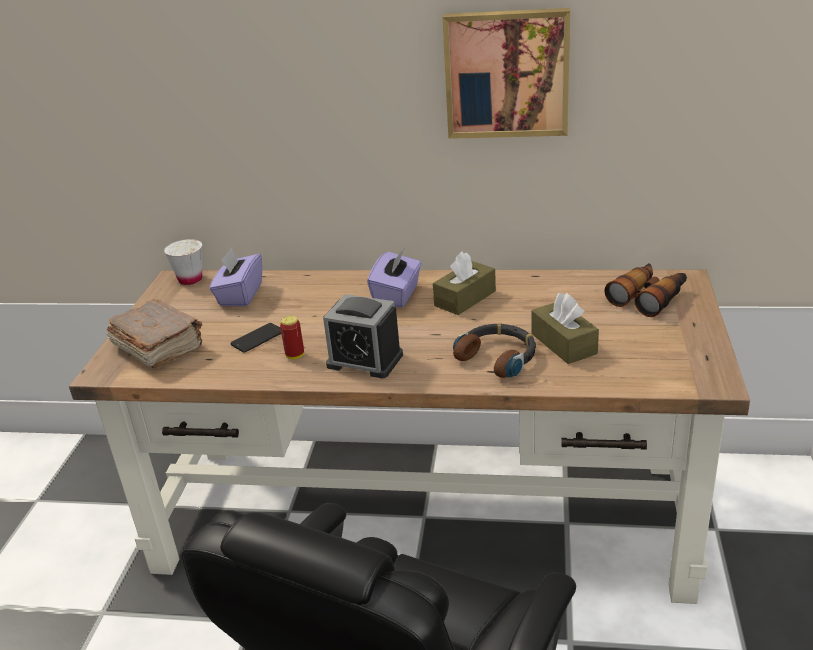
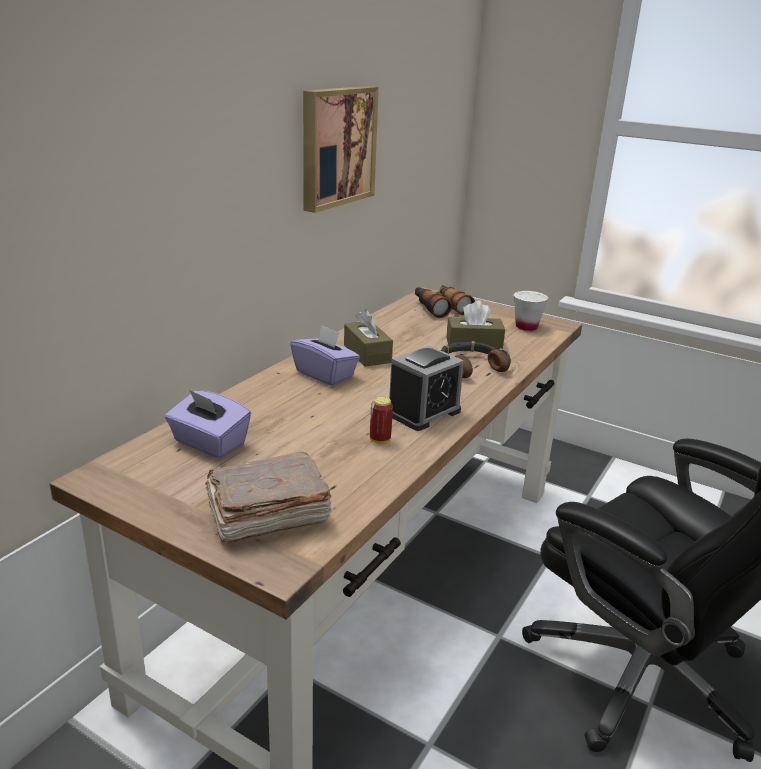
camera: 70 degrees left, 5 degrees down
white cup [164,239,202,285] -> white cup moved to [514,291,548,331]
phone [230,323,281,353] -> none

